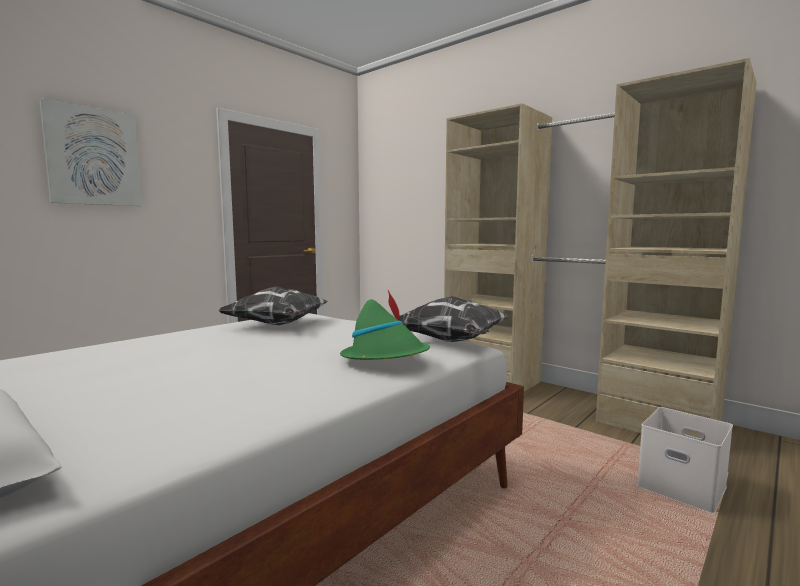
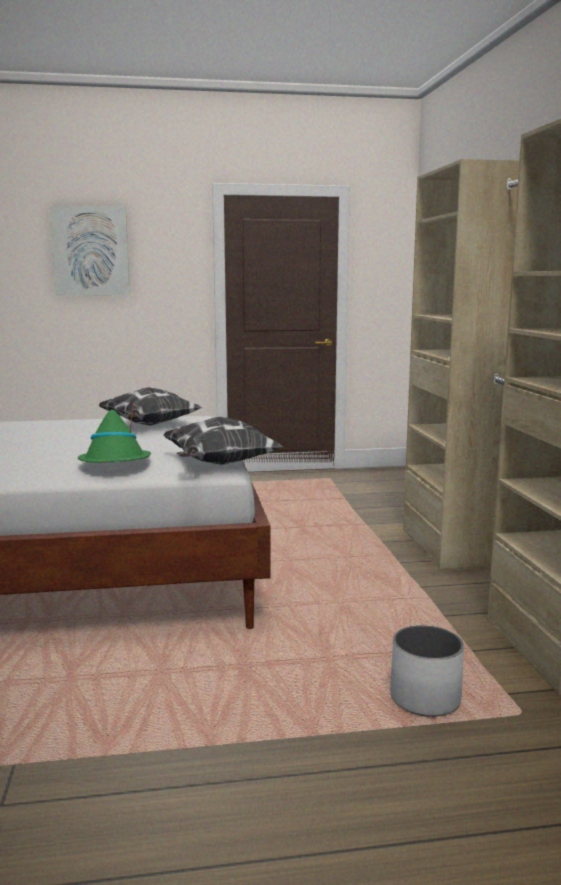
camera: 40 degrees right, 5 degrees up
white storage box [637,407,733,513] -> white planter [390,625,464,717]

